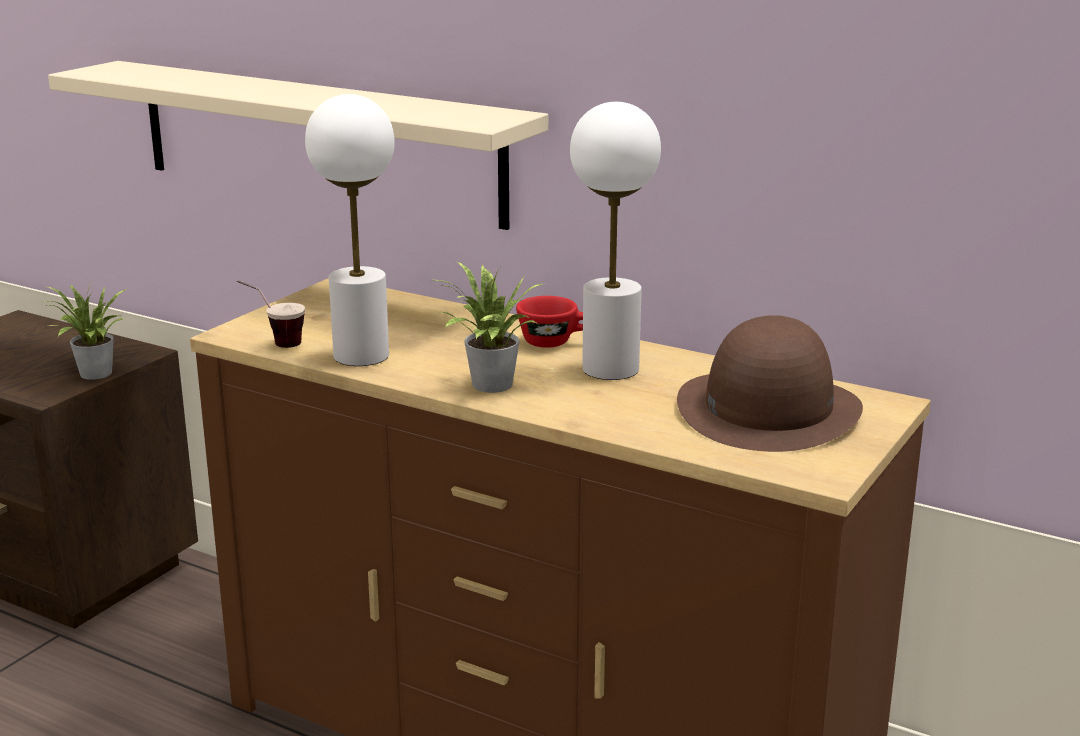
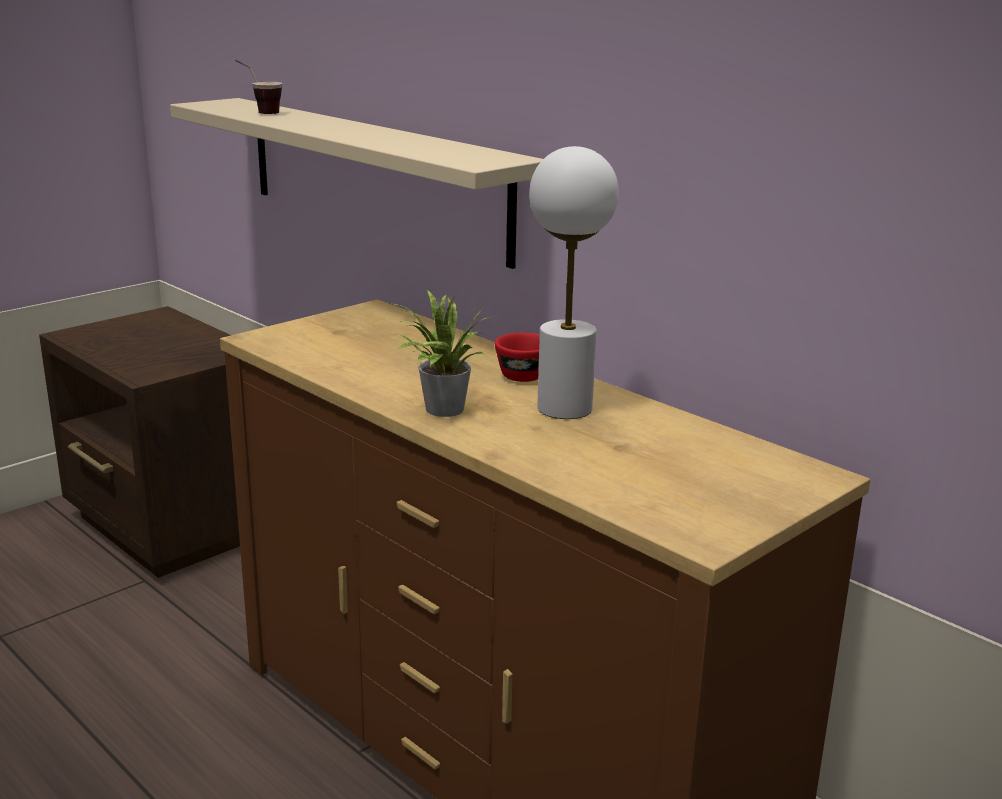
camera: 15 degrees right, 0 degrees up
potted plant [43,285,127,380] -> none
cup [237,280,305,348] -> cup moved to [235,59,282,114]
white table lamp [305,94,395,366] -> none
brown hat [677,315,863,452] -> none

